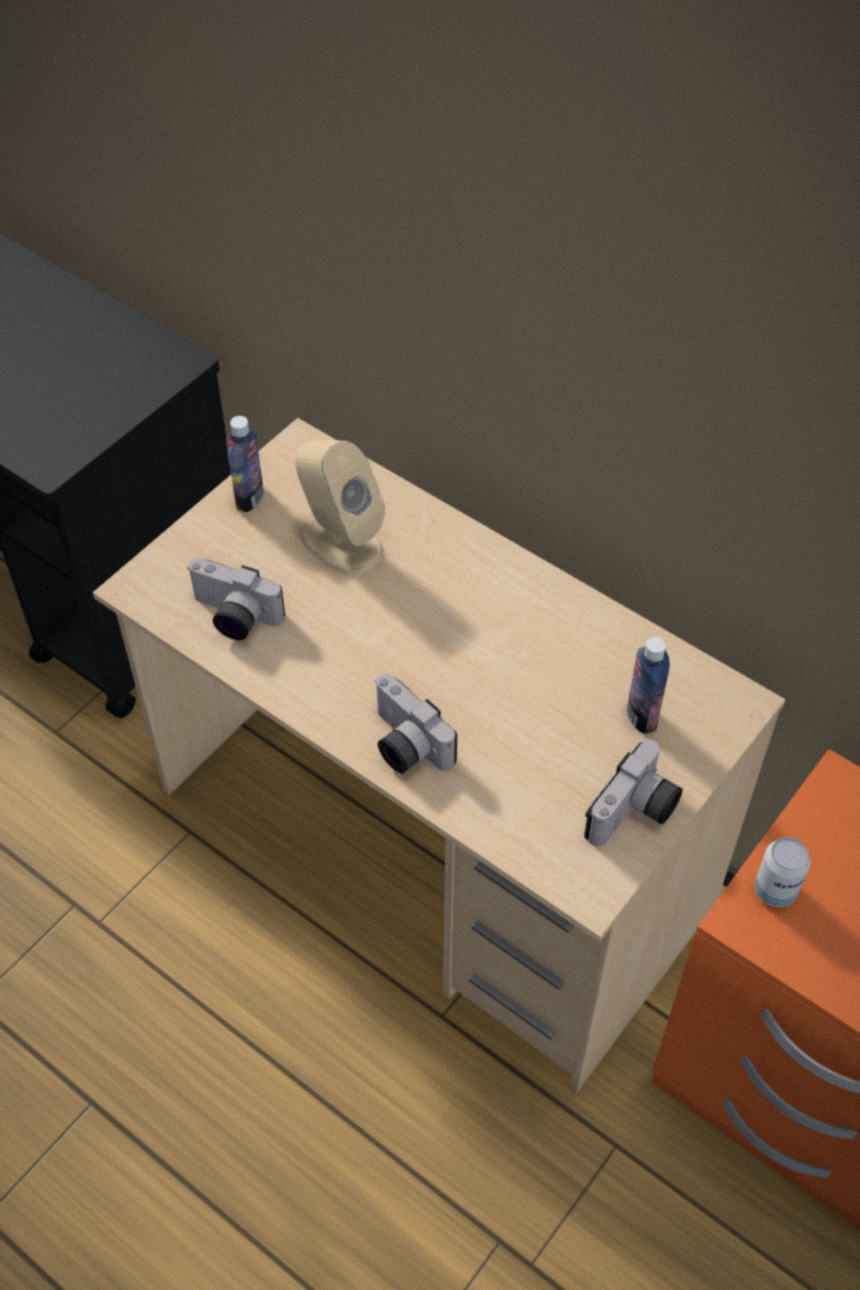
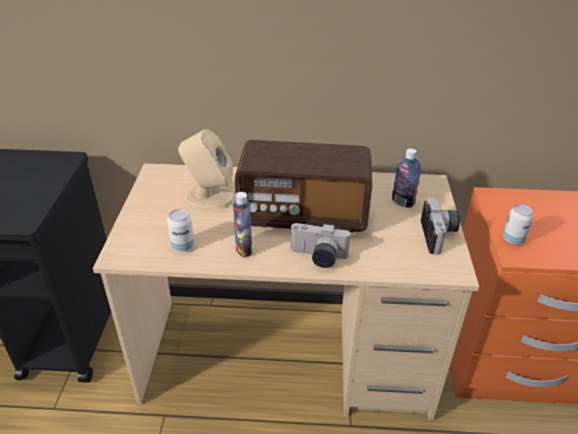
camera: 35 degrees left, 15 degrees down
camera [187,558,285,640] -> can [167,209,194,252]
bottle [226,416,264,512] -> bottle moved to [233,192,252,257]
none -> radio [235,140,372,233]

